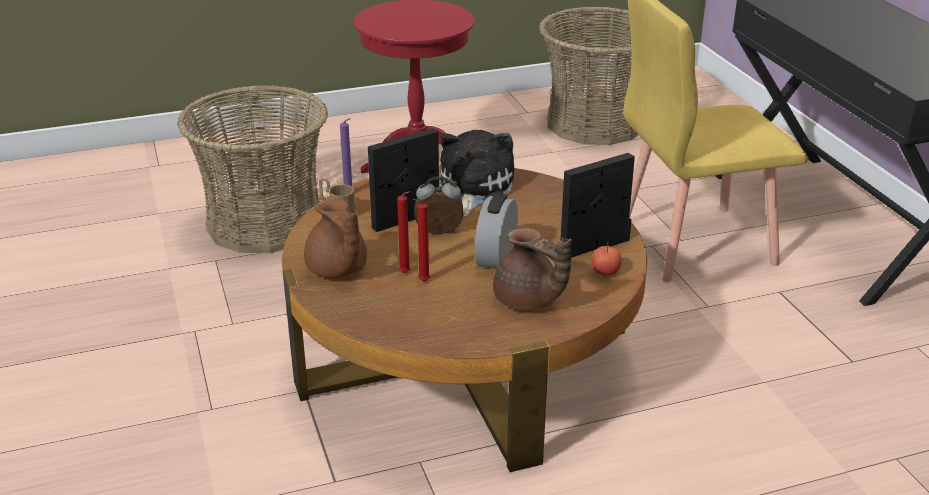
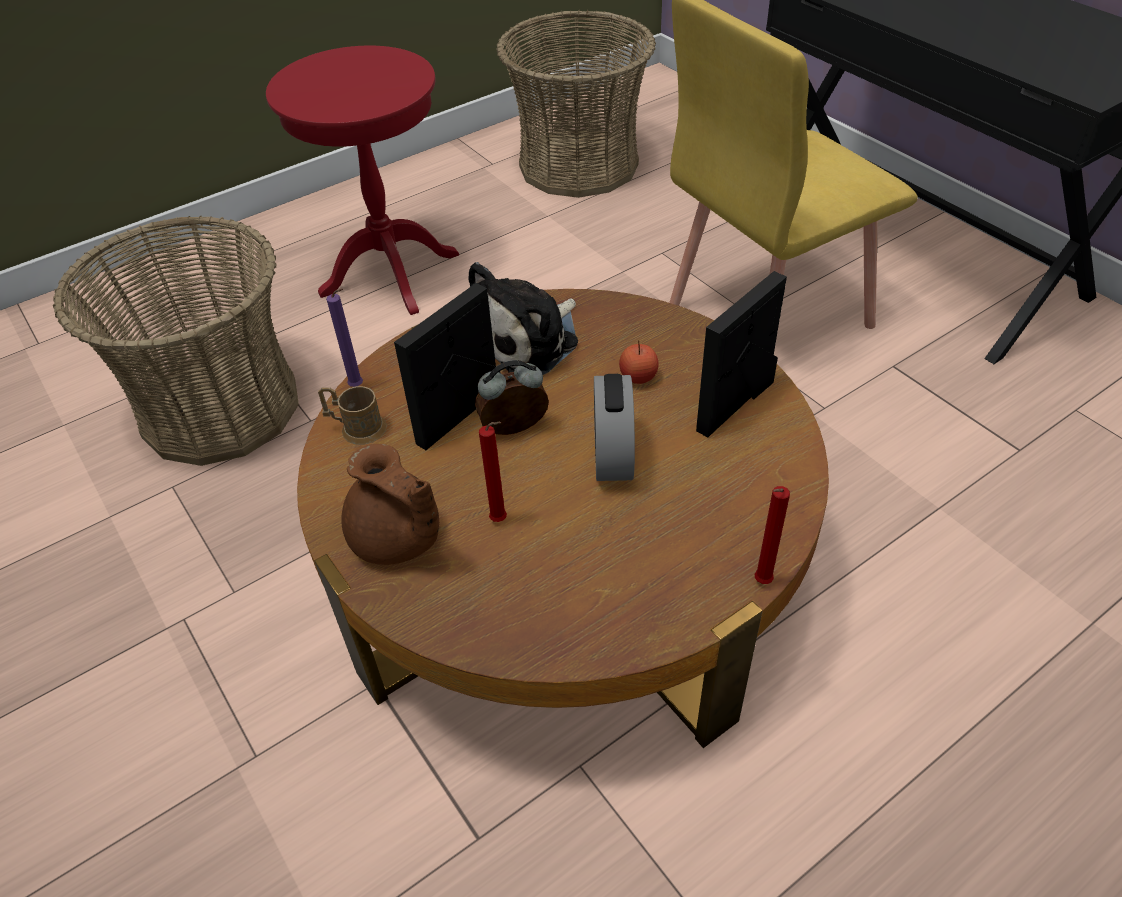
camera: 15 degrees left, 15 degrees up
red candle [413,199,430,281] -> red candle moved to [755,486,790,584]
plush toy [439,130,514,216] -> plush toy turned 135 degrees counterclockwise [468,262,578,375]
brown teapot [493,228,572,310] -> none
apple [592,244,622,276] -> apple moved to [619,340,658,384]

